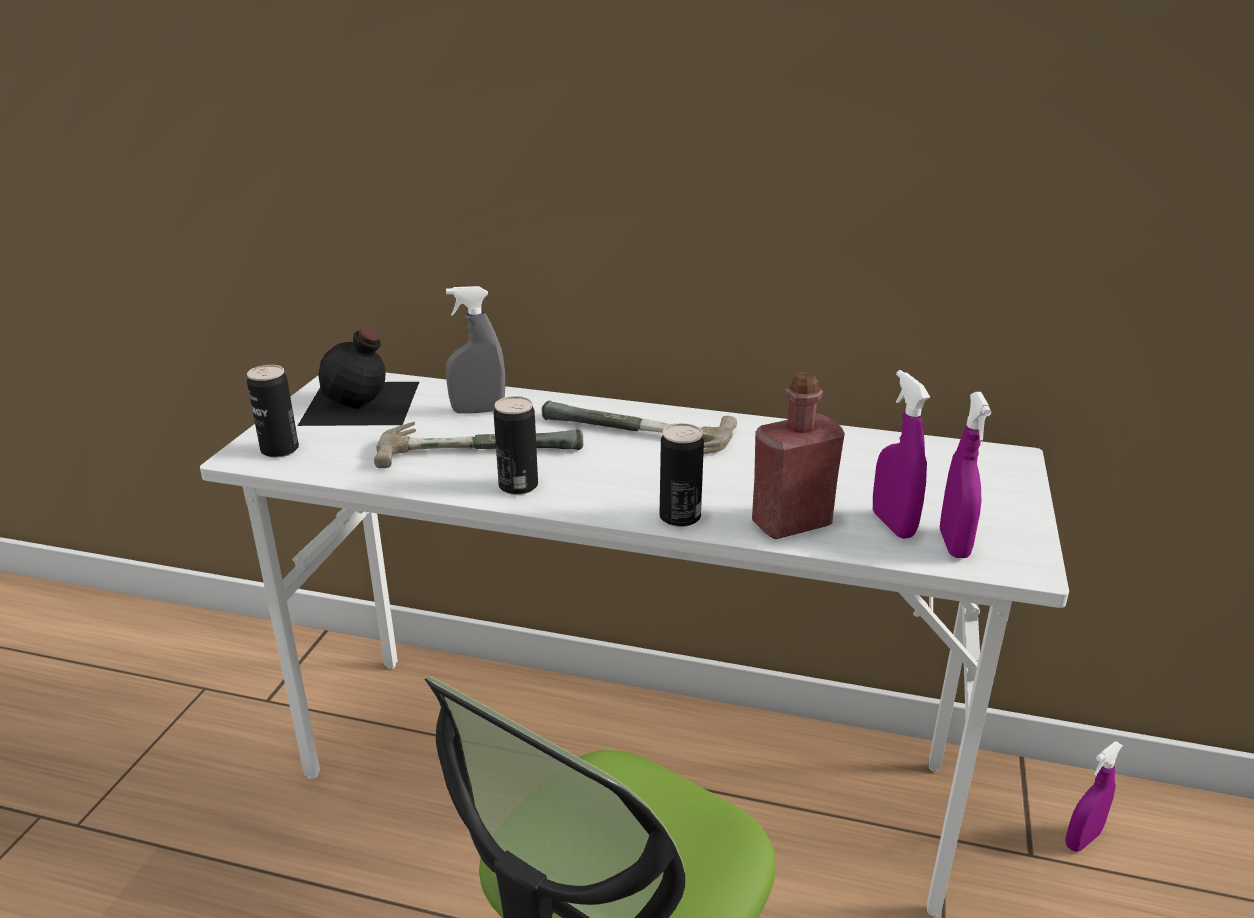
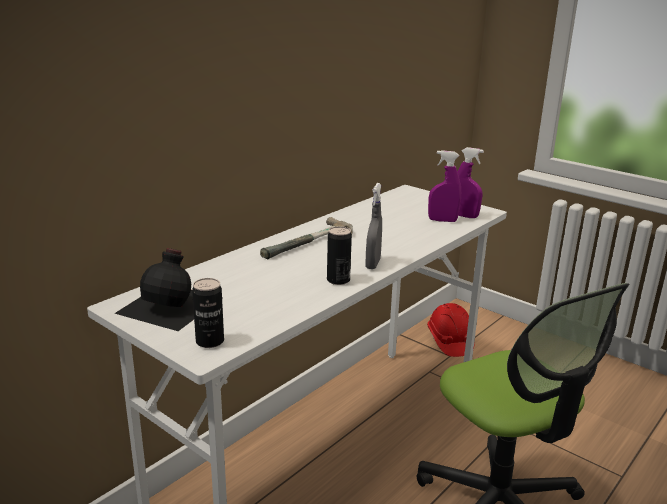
camera: 65 degrees left, 5 degrees down
hammer [374,422,583,468] -> none
grey spray bottle [446,286,505,414] -> grey spray bottle moved to [366,183,382,269]
can [660,423,704,527] -> none
red bottle [752,372,845,539] -> none
purple spray bottle [1065,742,1123,852] -> red hard hat [427,303,475,357]

